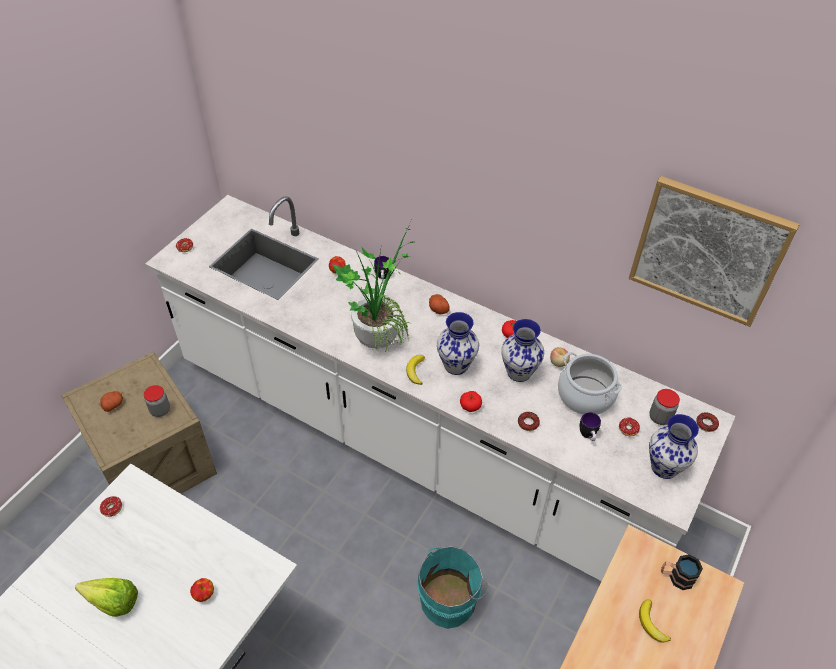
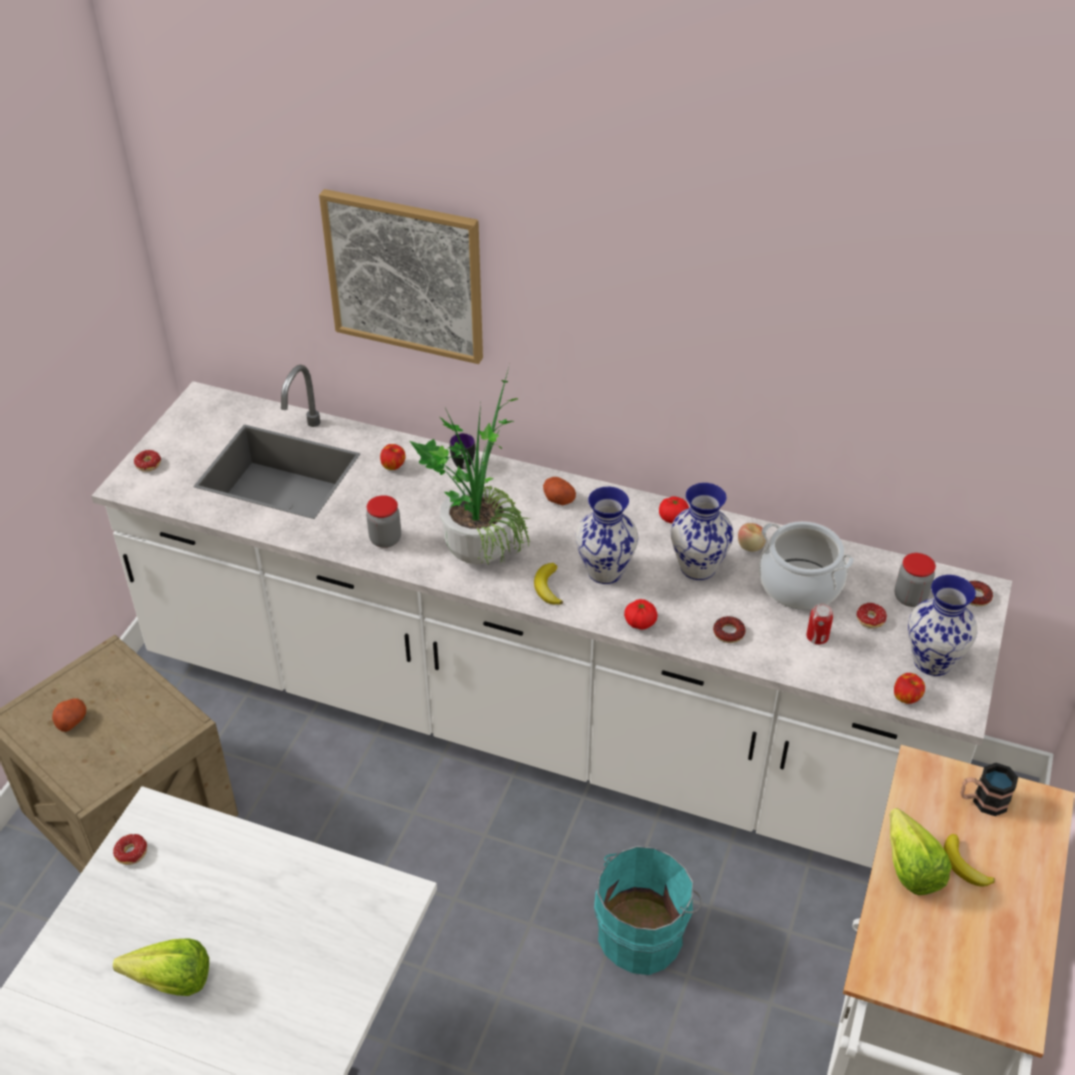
camera: 10 degrees left, 5 degrees down
jar [144,385,170,417] -> jar moved to [366,495,401,548]
apple [190,578,214,602] -> apple moved to [894,673,925,704]
mug [580,412,601,441] -> can [806,603,833,644]
picture [628,176,800,327] -> picture moved to [319,189,483,364]
none -> lettuce [890,808,952,895]

